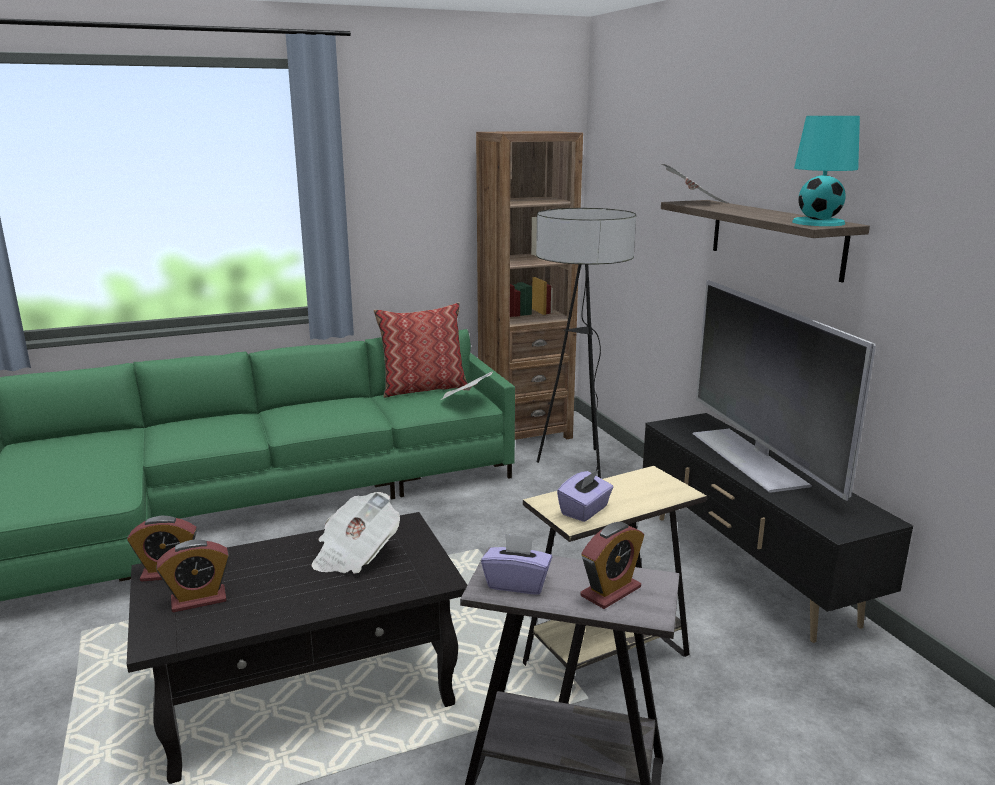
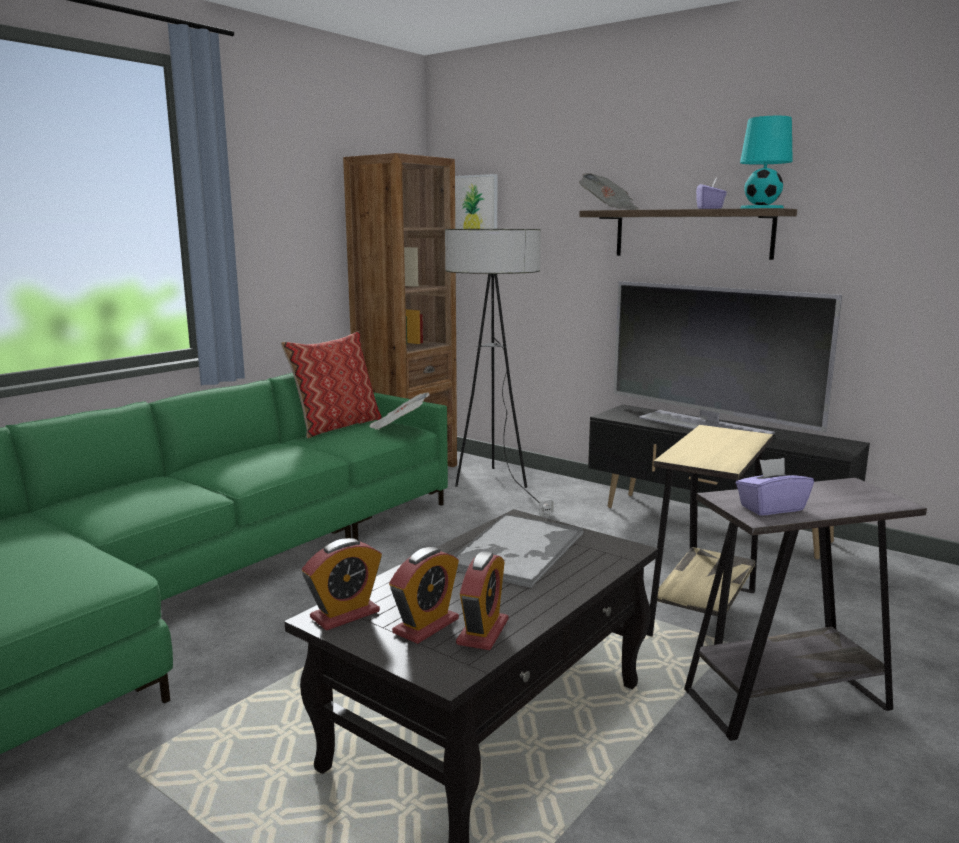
camera: 30 degrees left, 5 degrees down
newspaper [311,492,400,574] -> tray [454,514,583,588]
purple tissue box [557,470,614,522] -> purple tissue box moved to [696,176,727,209]
alarm clock [581,522,644,609] -> alarm clock moved to [456,551,509,650]
none -> picture [455,174,498,229]

